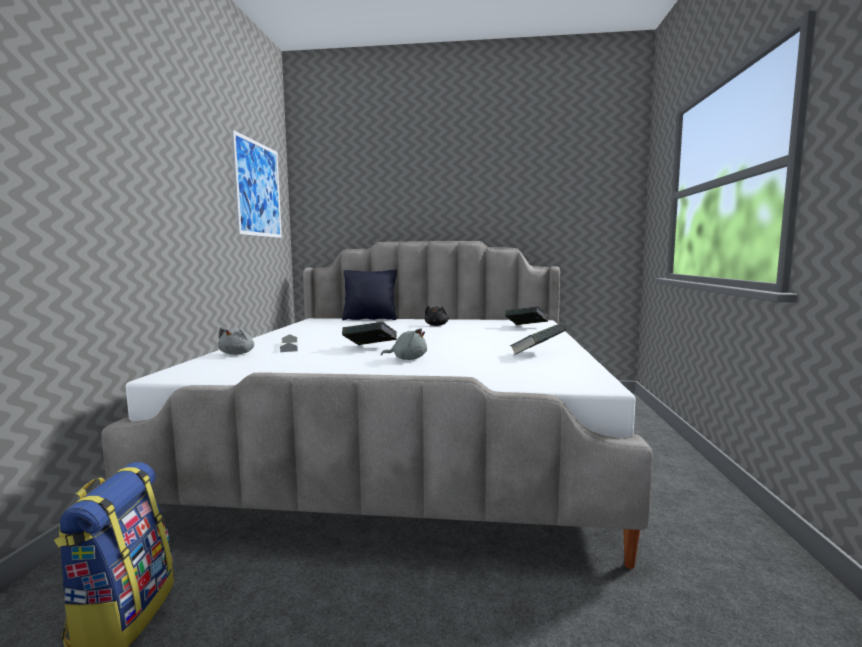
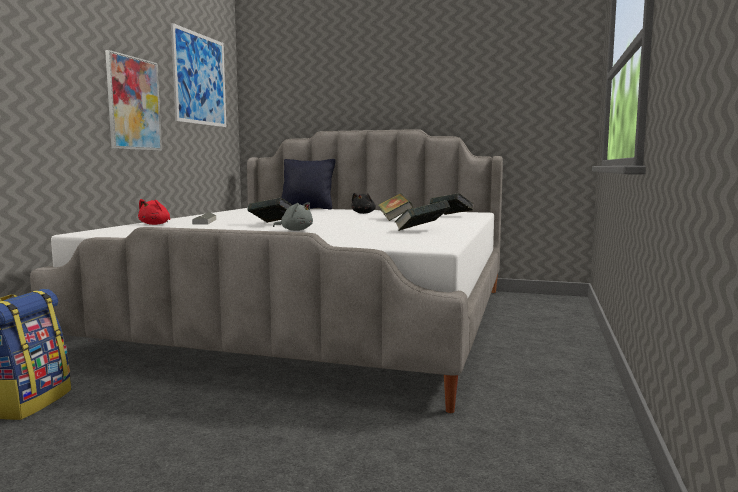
camera: 10 degrees right, 0 degrees up
grey plush toy [218,327,254,355] -> red plush toy [138,199,170,225]
none -> picture [105,50,162,151]
none -> book [378,193,413,221]

